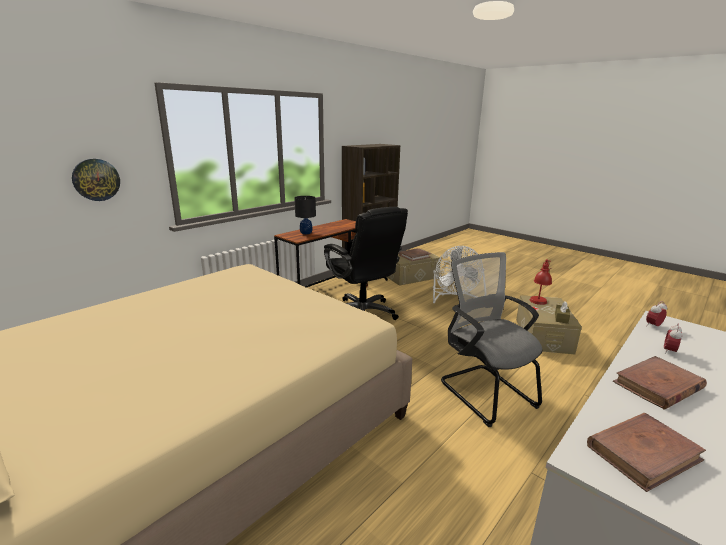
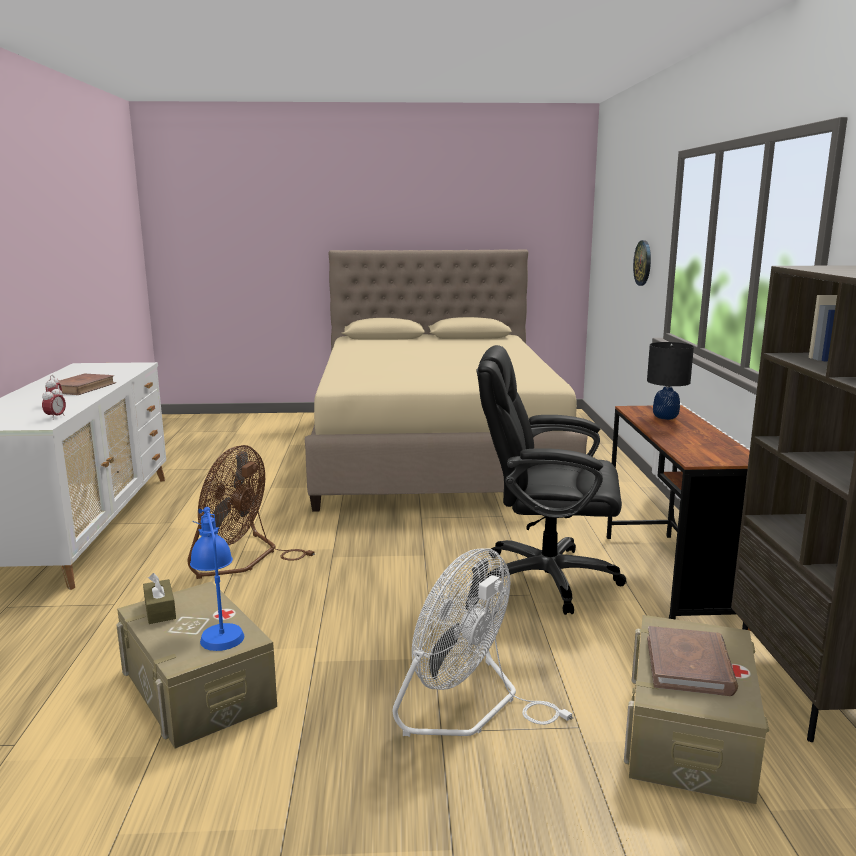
camera: 135 degrees right, 5 degrees down
chair [441,252,543,427] -> brown fan [187,445,315,579]
red table lamp [530,259,552,305] -> blue table lamp [190,507,244,651]
brown book [587,413,706,492] -> none

